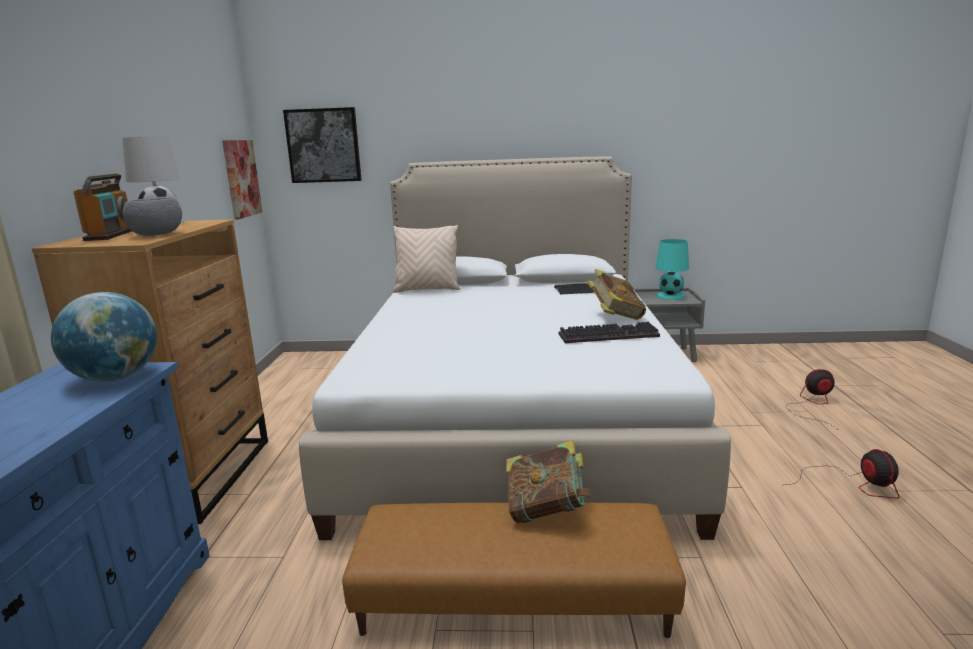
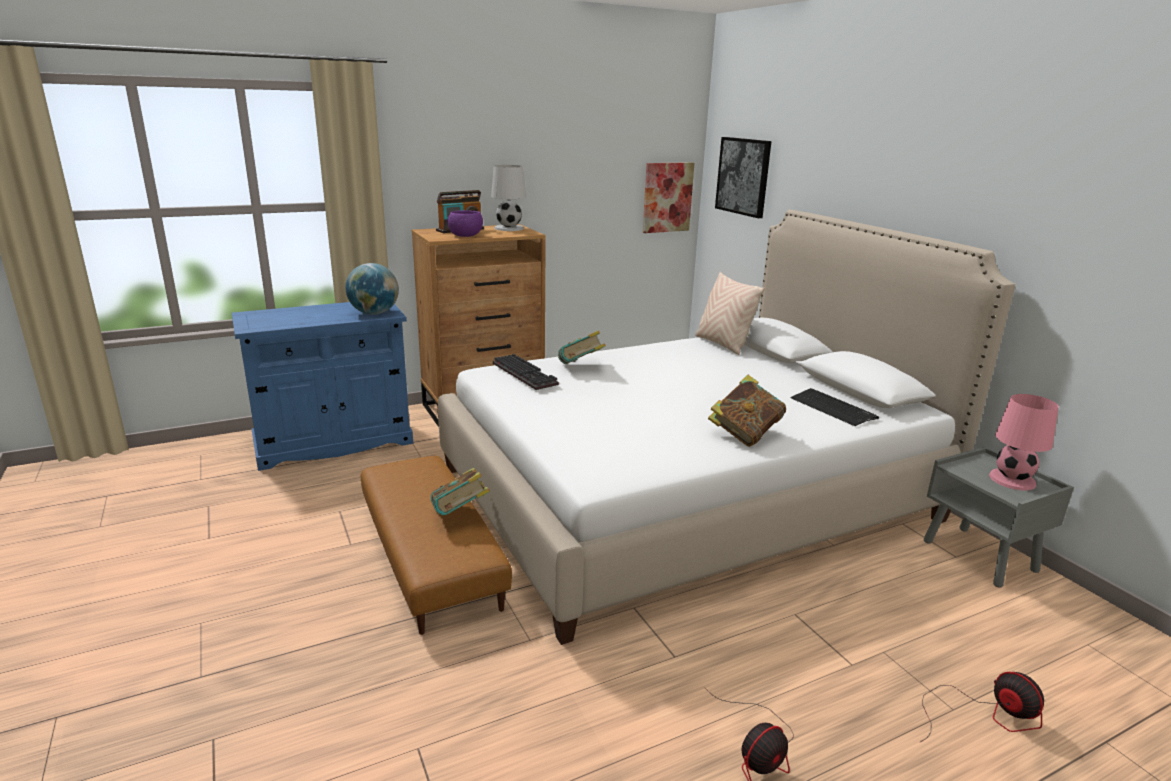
camera: 60 degrees right, 5 degrees up
grey bowl [122,197,182,236] -> purple bowl [447,210,483,237]
keyboard [559,322,660,343] -> keyboard moved to [493,354,559,390]
turquoise table lamp [656,239,689,300] -> pink table lamp [989,394,1059,491]
none -> book [558,330,606,364]

